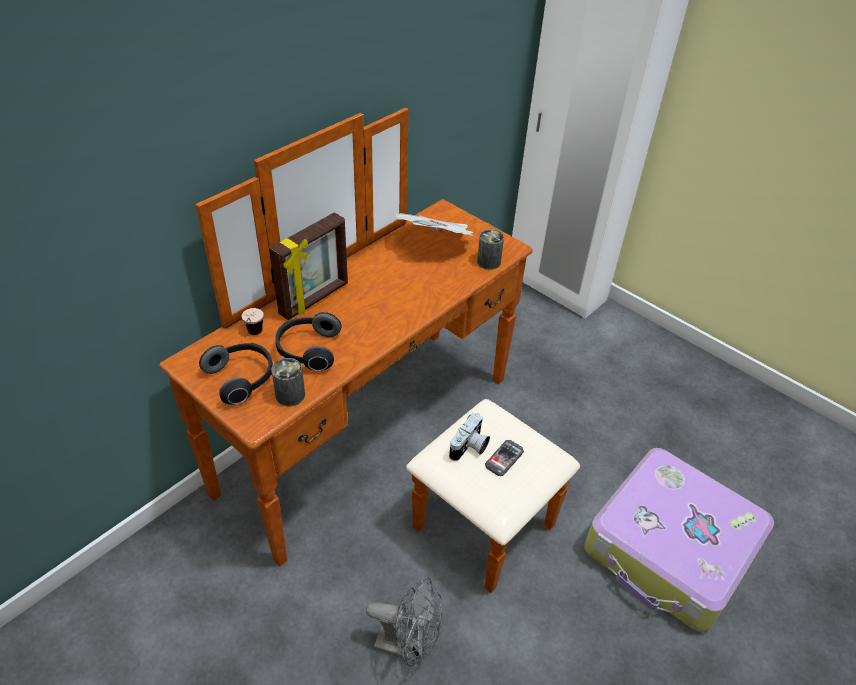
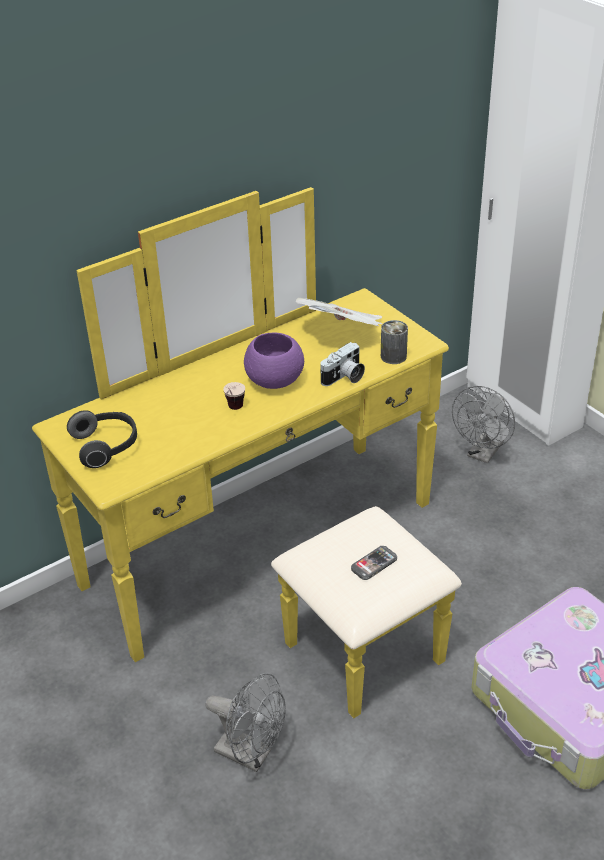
camera: 15 degrees right, 5 degrees down
brown dresser [159,108,580,593] -> yellow dresser [32,187,462,718]
cup [242,308,264,335] -> cup moved to [223,382,245,410]
picture frame [269,212,348,320] -> none
can [271,358,305,406] -> none
headphones [275,312,342,371] -> none
camera [449,413,490,461] -> camera moved to [320,342,365,386]
none -> purple bowl [244,333,304,389]
none -> grey fan [452,386,515,463]

